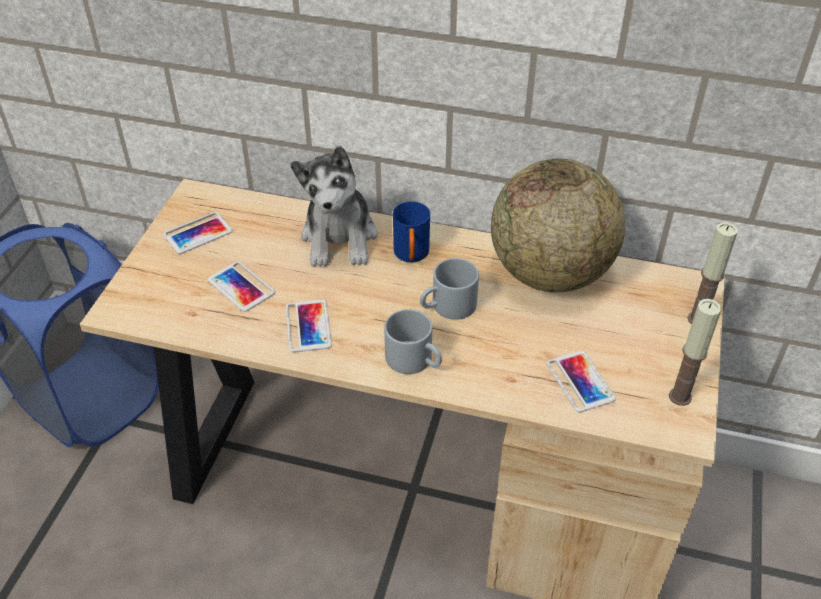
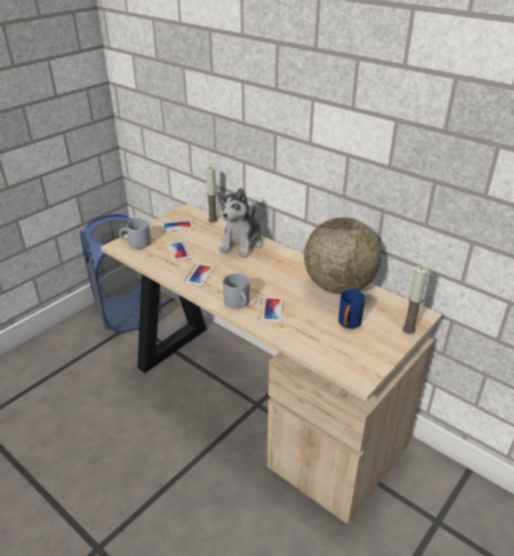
camera: 25 degrees right, 10 degrees down
blue mug [393,201,430,262] -> blue mug moved to [338,289,365,329]
grey mug [420,258,479,320] -> grey mug moved to [119,219,151,249]
phone [546,351,616,413] -> phone moved to [257,297,283,323]
candle [669,299,721,406] -> candle moved to [206,167,218,223]

